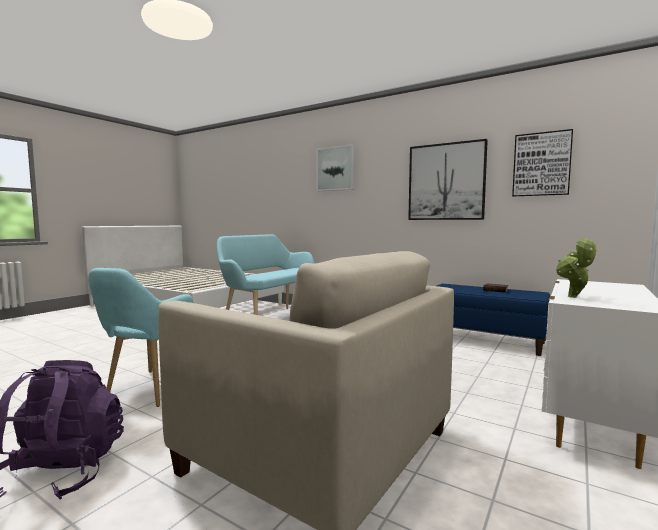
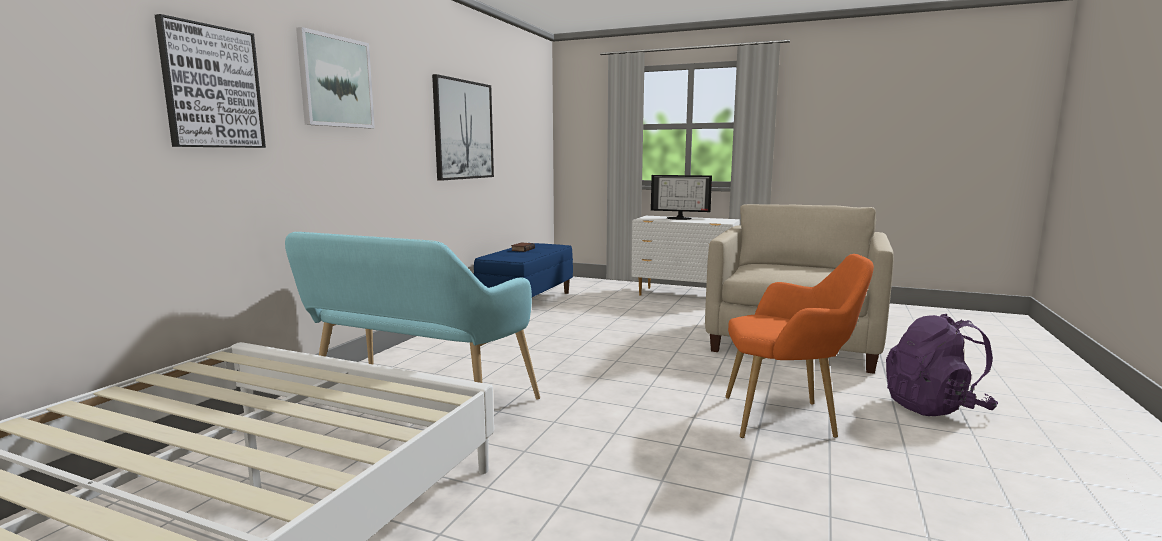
camera: 100 degrees left, 5 degrees up
turquoise armchair [89,268,194,407] -> orange armchair [725,254,874,438]
picture [512,129,573,196] -> picture moved to [155,14,266,148]
potted plant [556,237,597,298] -> none
none -> monitor [651,175,712,220]

